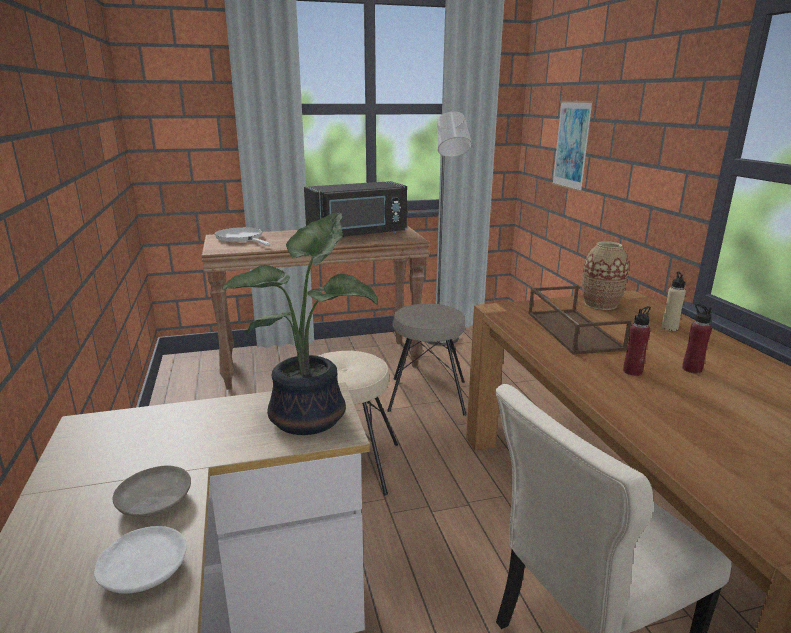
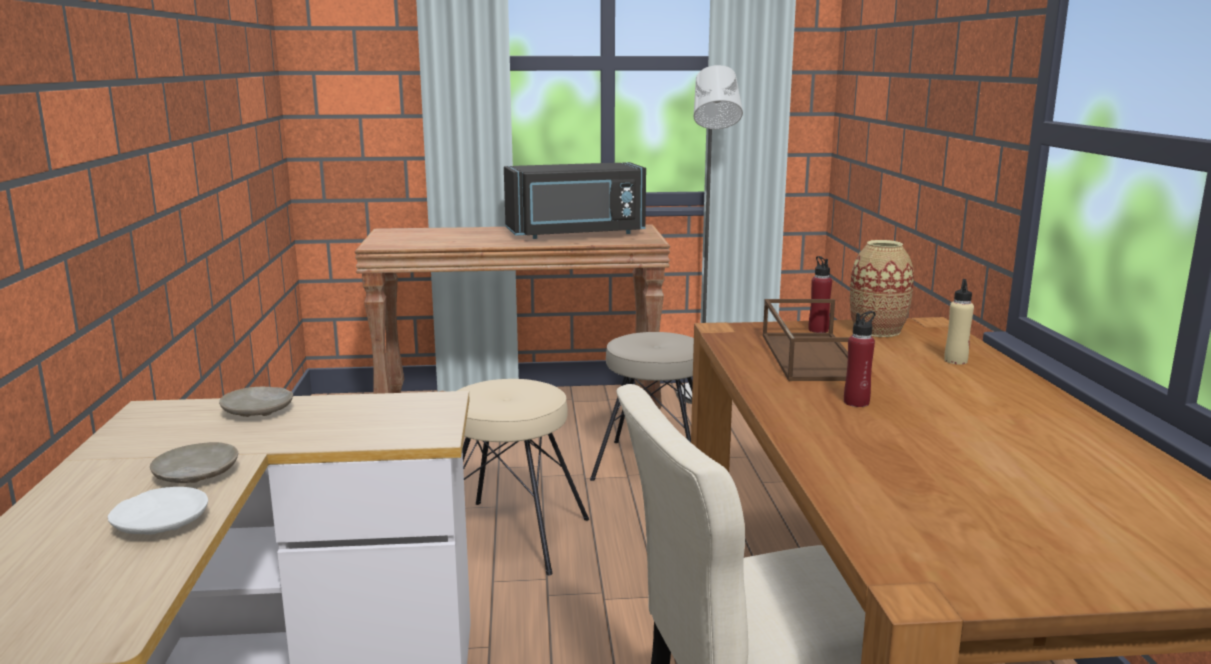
camera: 10 degrees right, 5 degrees down
white frying pan [215,227,270,246] -> none
potted plant [222,213,378,435] -> none
picture [552,101,593,192] -> none
red bottle [682,304,712,373] -> red bottle moved to [809,256,832,333]
none -> beige plate [219,387,293,417]

